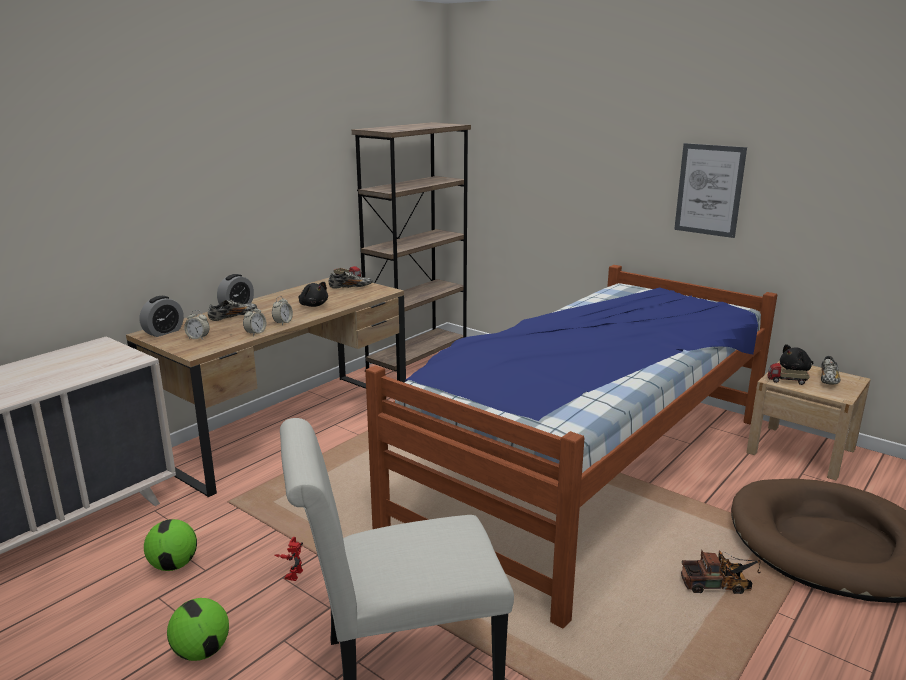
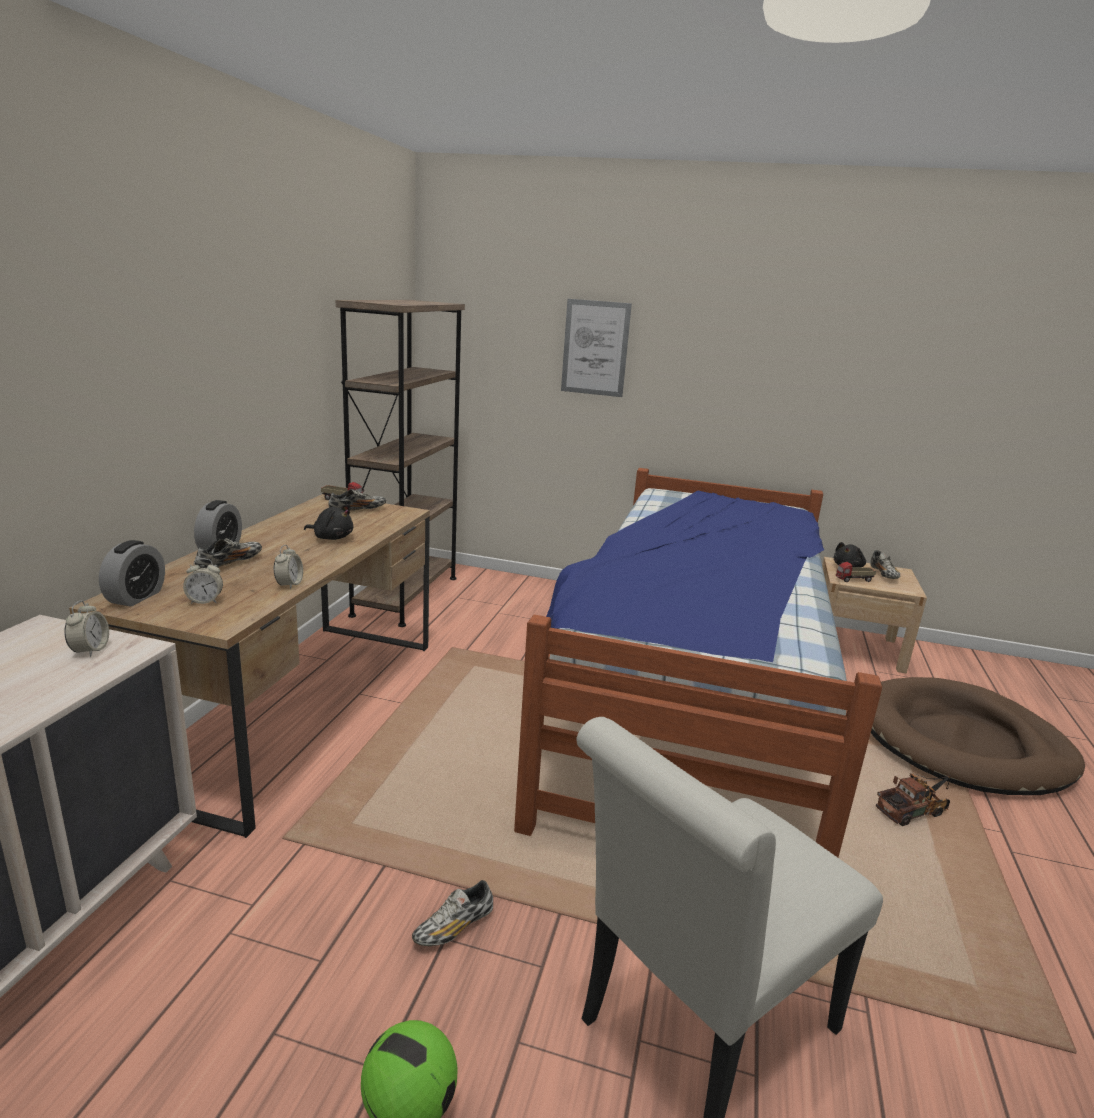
camera: 25 degrees left, 0 degrees up
football [144,519,197,571] -> none
alarm clock [272,296,293,326] -> alarm clock moved to [64,600,109,657]
toy robot [275,537,303,581] -> shoe [412,880,493,946]
picture [674,143,747,238] -> picture moved to [561,299,632,397]

